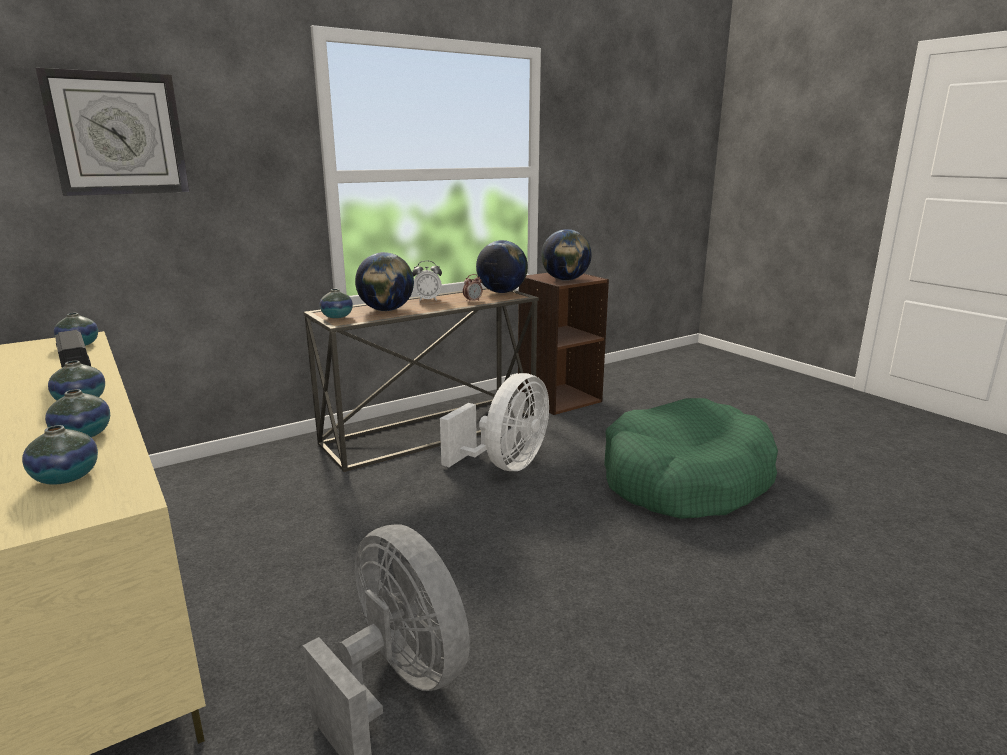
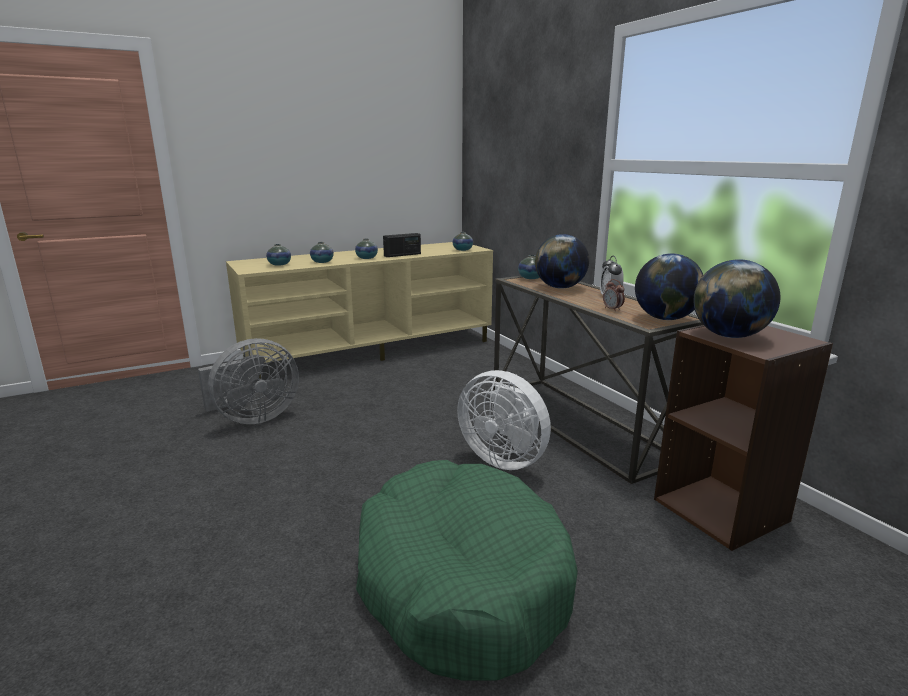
camera: 95 degrees right, 0 degrees up
wall clock [36,68,189,196] -> none

